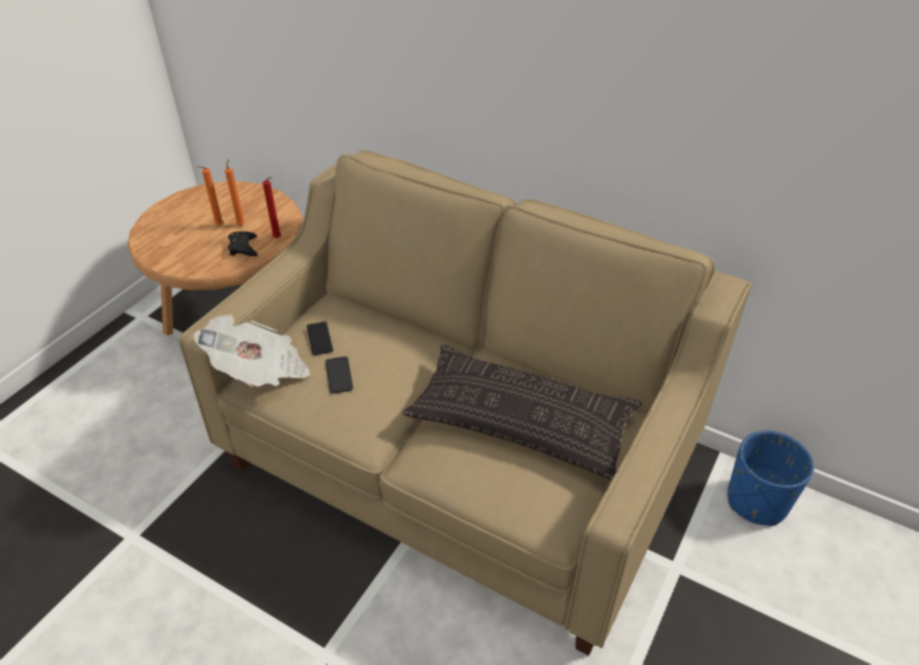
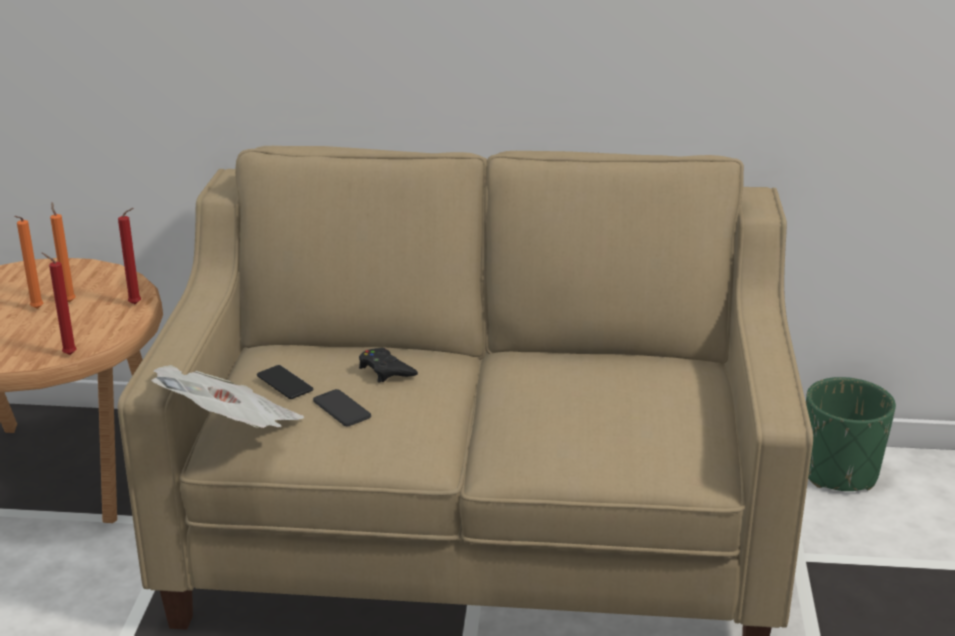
camera: 25 degrees left, 15 degrees down
black game controller [228,231,258,256] -> black game controller moved to [359,348,418,383]
pillow [403,345,642,480] -> none
blue planter [727,431,814,526] -> green planter [806,377,896,491]
none -> red candle [42,253,77,355]

